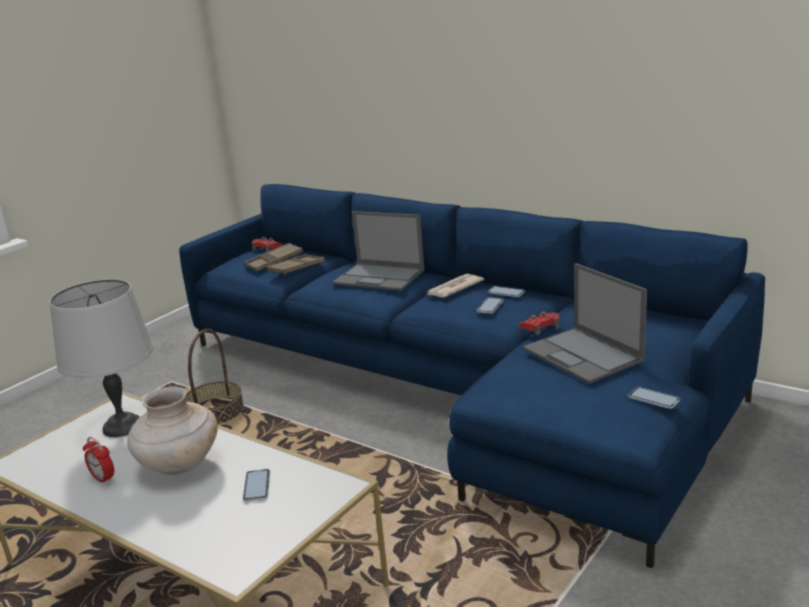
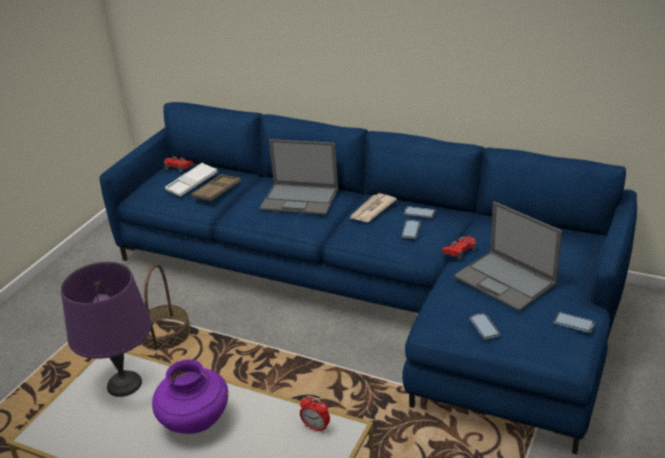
camera: 10 degrees left, 10 degrees up
grey table lamp [49,279,153,437] -> purple table lamp [61,262,152,397]
alarm clock [83,437,114,485] -> alarm clock moved to [300,396,330,433]
beige vase [127,386,218,475] -> purple vase [152,359,228,434]
phone [243,469,270,502] -> phone moved to [469,313,500,340]
brown tray [244,243,303,271] -> white tray [165,163,218,197]

